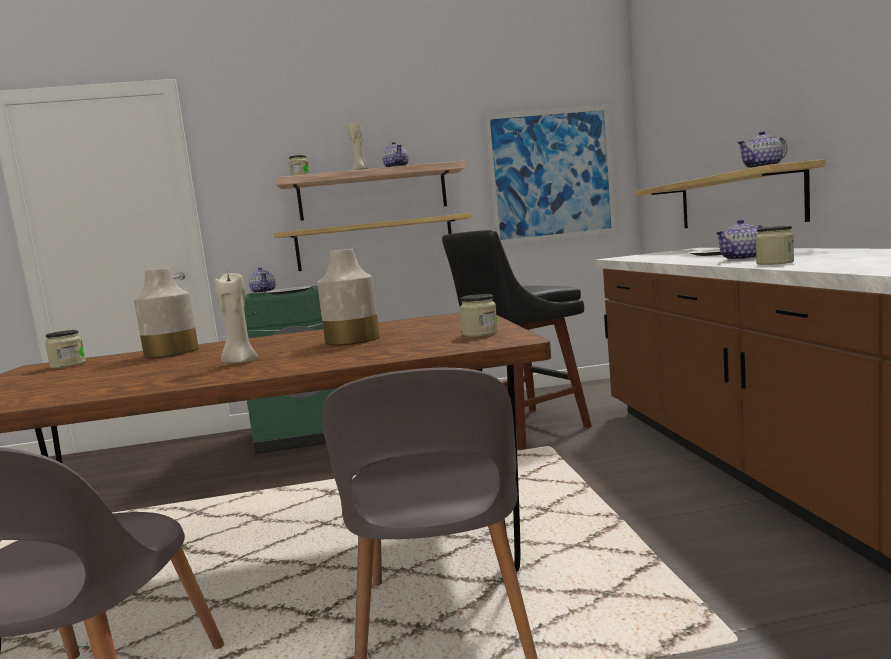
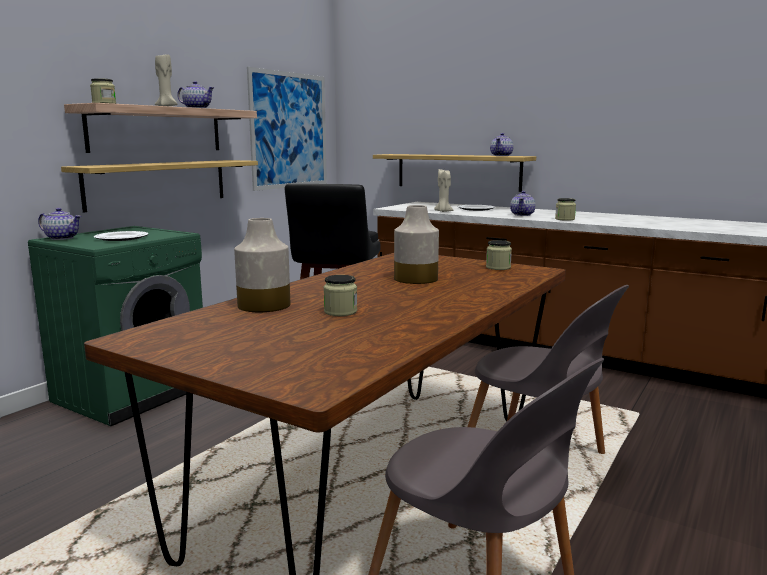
camera: 50 degrees left, 5 degrees up
jar [45,330,86,368] -> jar moved to [324,275,357,316]
beige candle [214,271,258,364] -> beige candle moved to [434,169,453,212]

